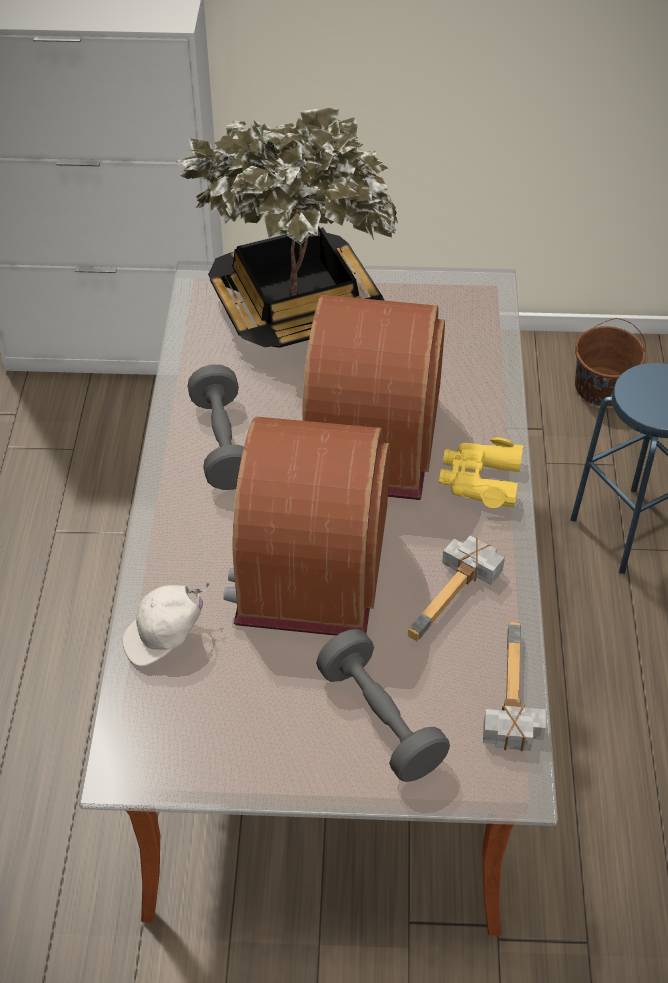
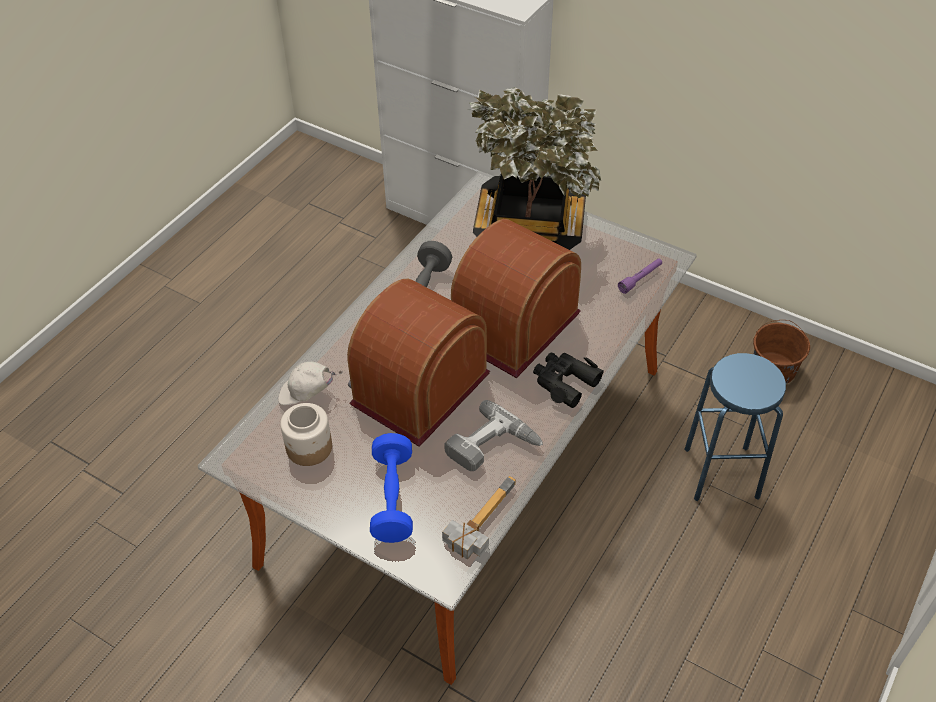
camera: 30 degrees right, 0 degrees up
grey dumbbell [316,629,450,782] -> blue dumbbell [370,433,413,543]
hammer [408,535,505,641] -> power drill [444,400,543,471]
yellow binoculars [439,437,524,508] -> black binoculars [533,353,604,408]
none -> jar [280,403,332,466]
none -> purple flashlight [618,258,662,294]

